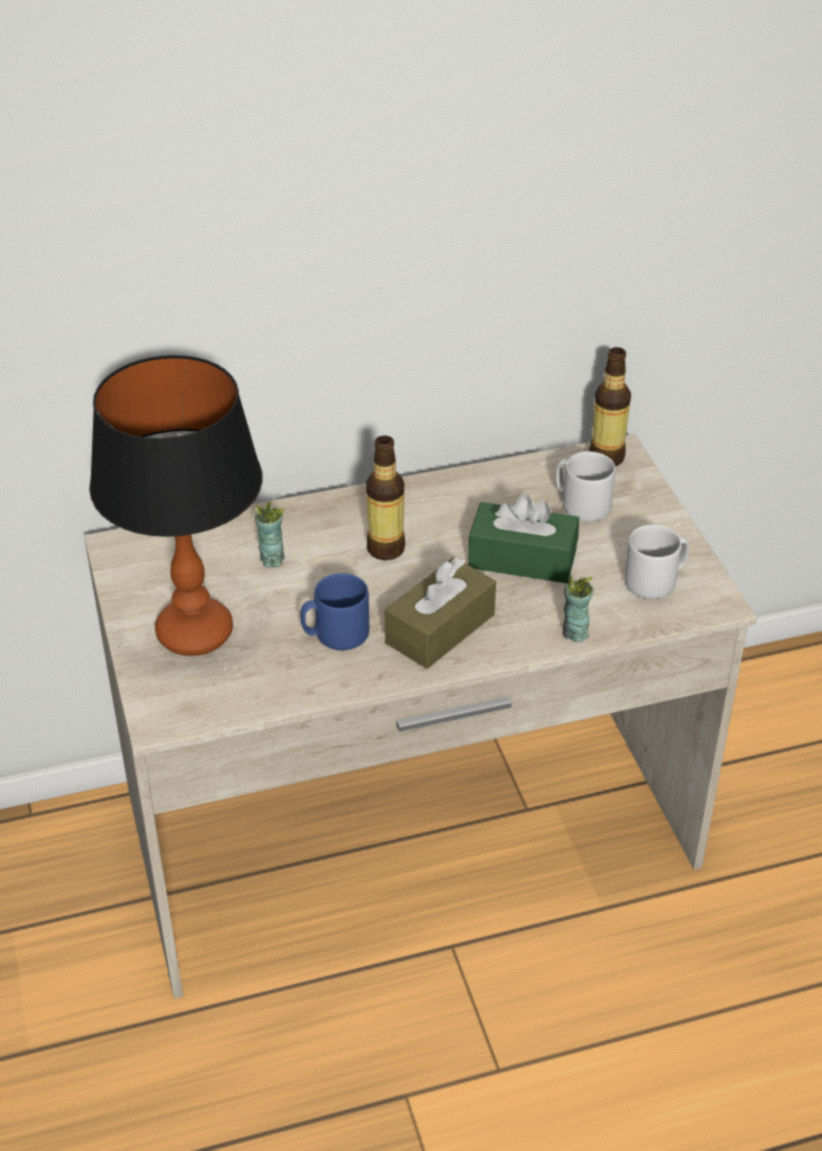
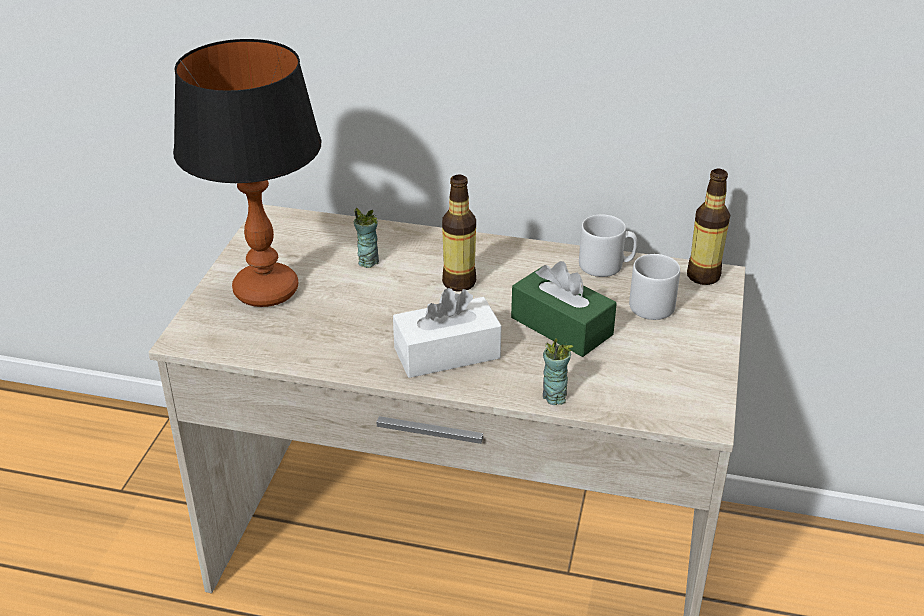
camera: 30 degrees right, 5 degrees down
blue mug [300,573,369,650] -> none
brown tissue box [385,557,496,669] -> white tissue box [393,288,501,378]
grey mug [624,525,689,599] -> grey mug moved to [579,214,637,277]

